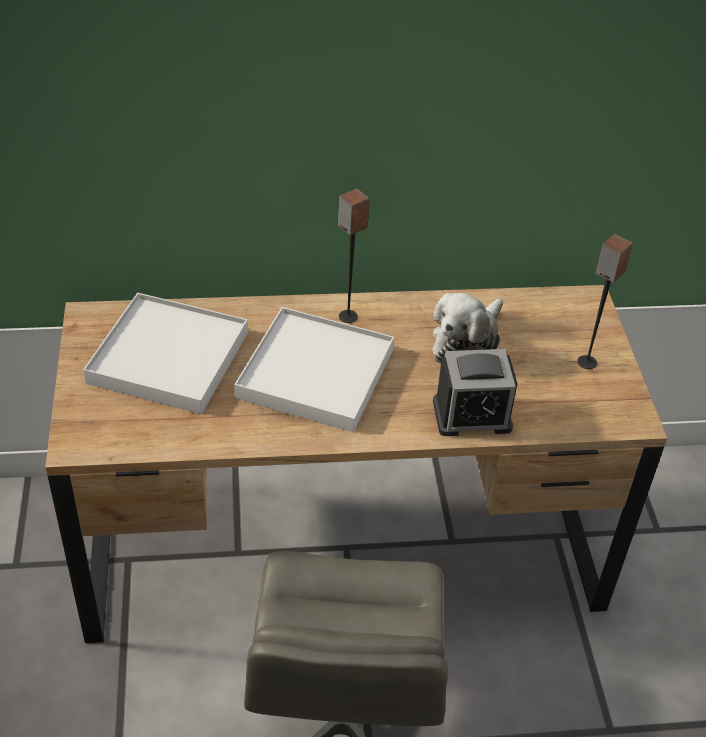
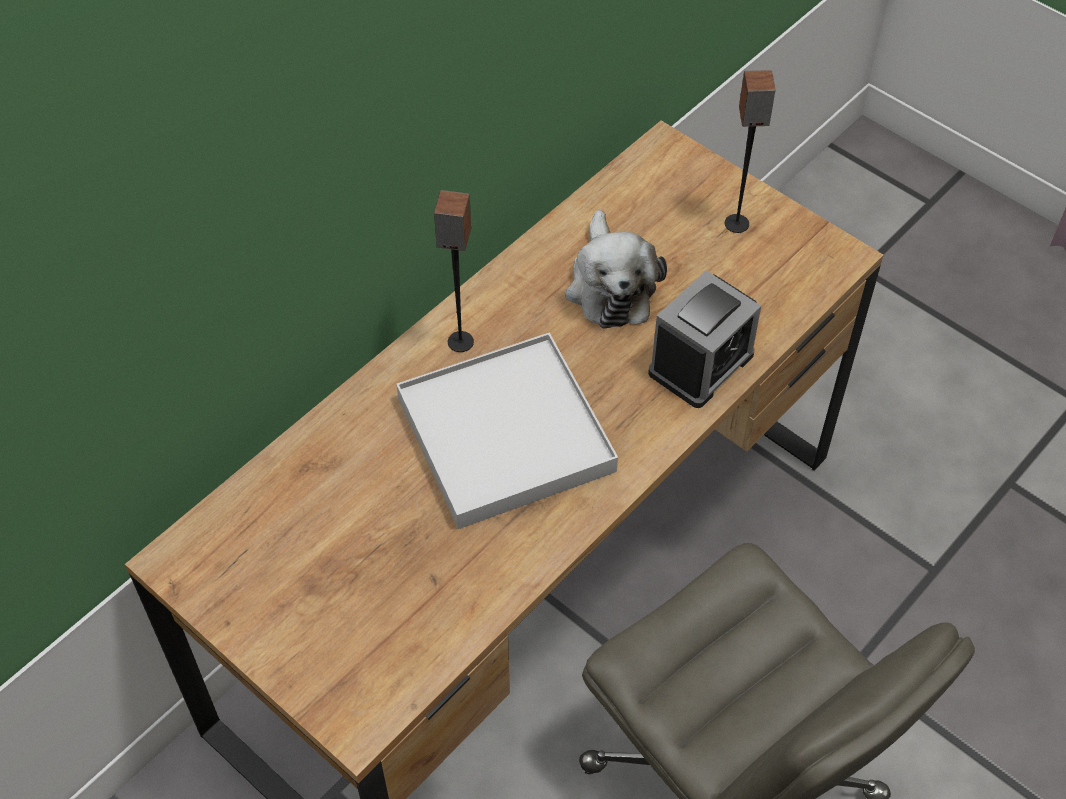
camera: 40 degrees left, 10 degrees up
white tray [83,293,248,414] -> none

